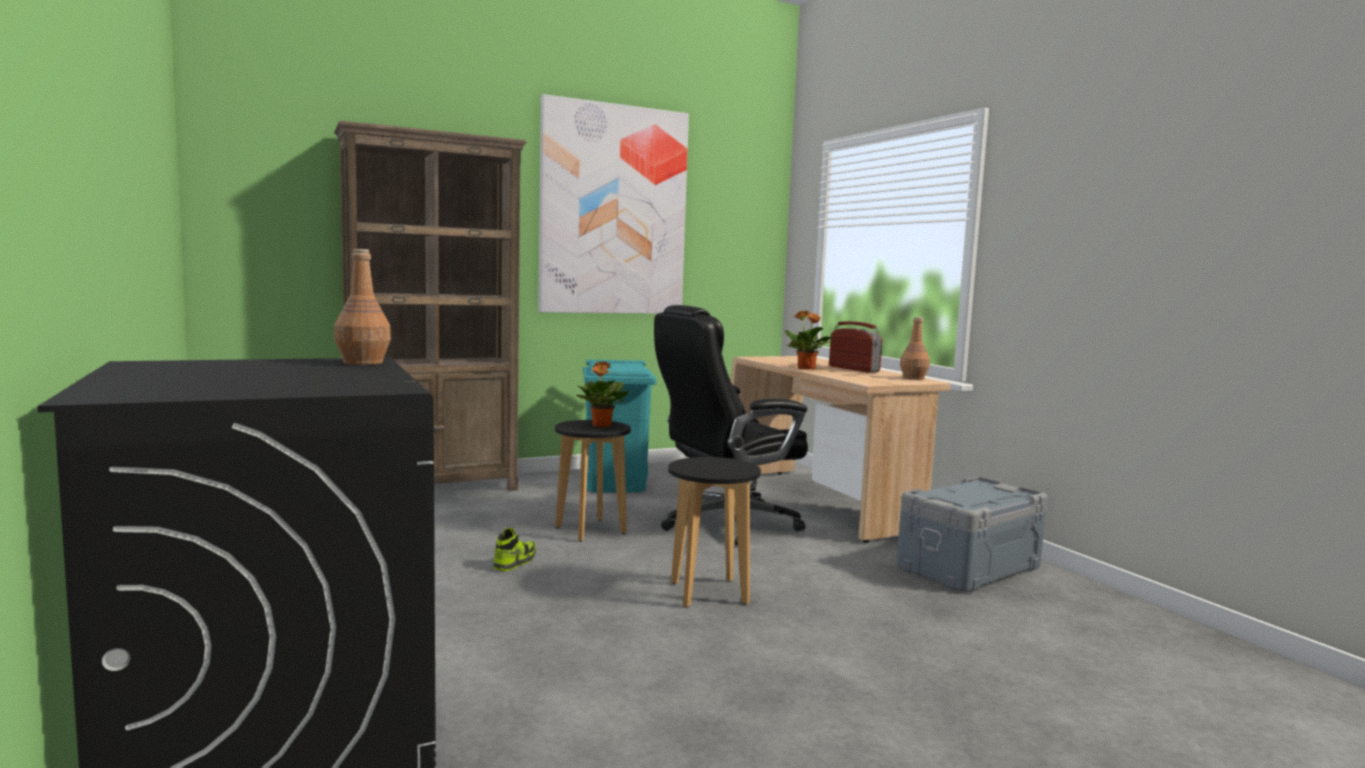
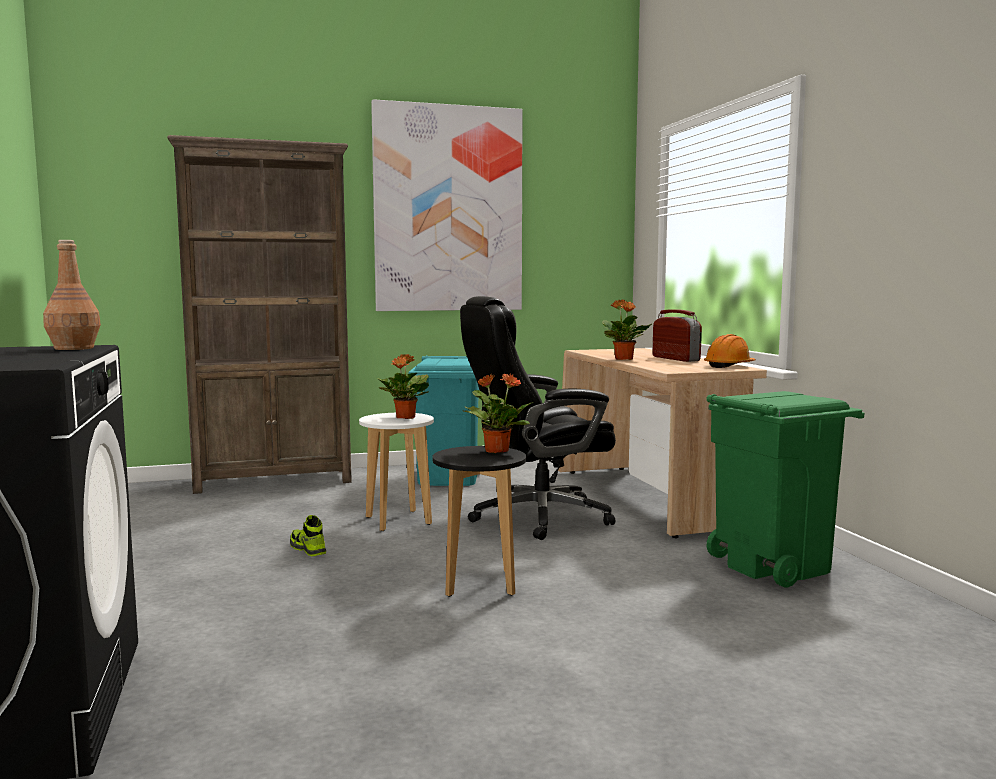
camera: 10 degrees right, 0 degrees up
shoe [493,528,536,571] -> shoe turned 75 degrees counterclockwise [290,515,326,557]
black stool [555,420,631,542] -> white stool [359,413,434,531]
grey storage box [896,477,1047,592] -> green trash can [706,391,864,587]
brown bottle [900,317,930,380] -> orange hard hat [704,334,756,368]
none -> potted plant [464,373,533,453]

